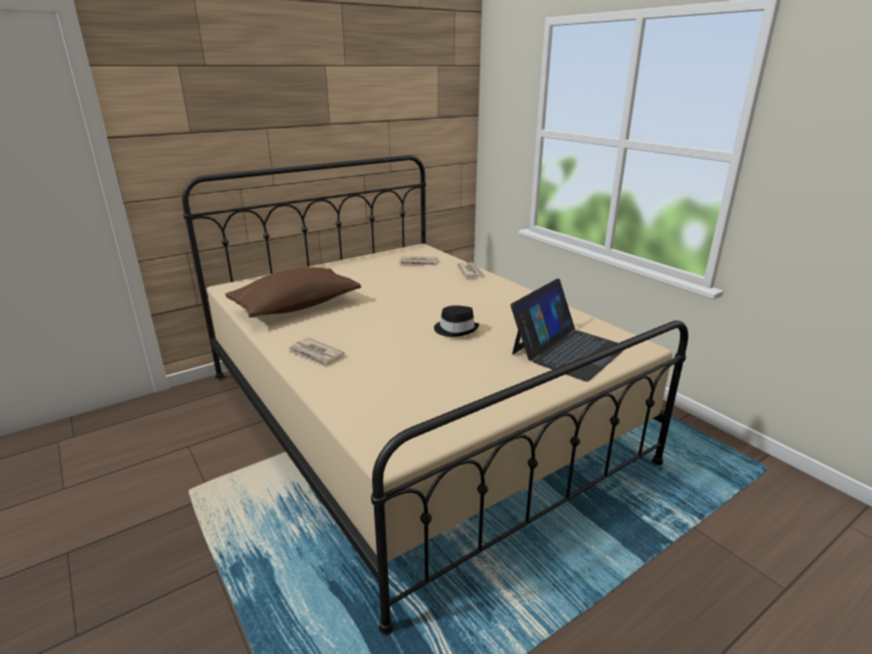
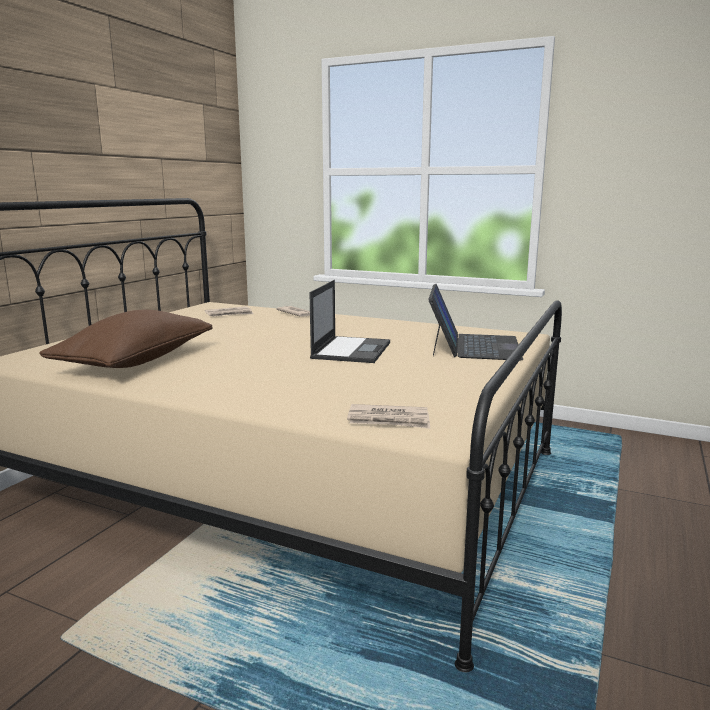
camera: 30 degrees left, 10 degrees down
newspaper [288,338,344,368] -> newspaper moved to [347,404,430,429]
black hat [434,305,479,337] -> laptop [310,280,390,363]

